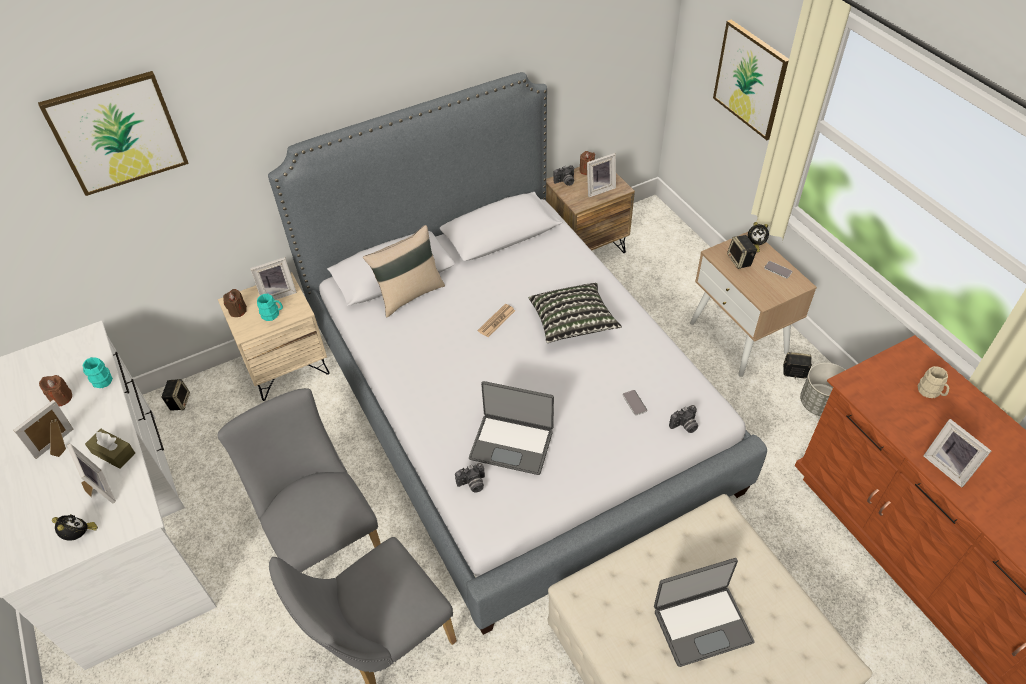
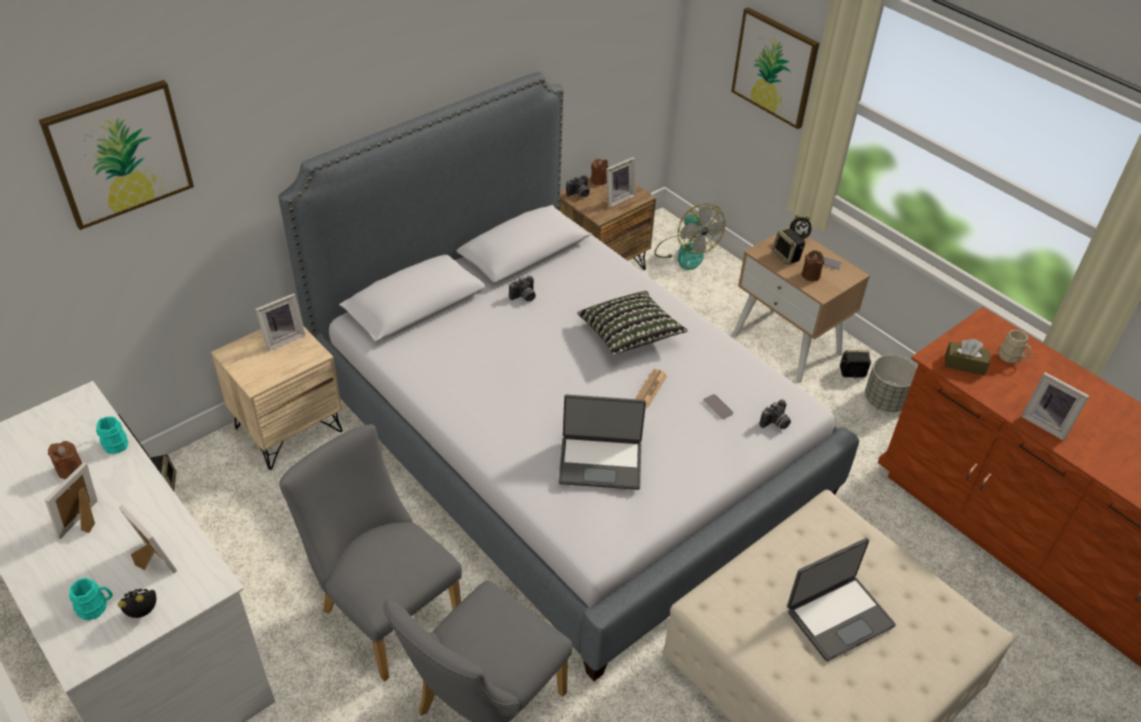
camera: 15 degrees left, 5 degrees down
alarm clock [52,514,98,541] -> alarm clock turned 45 degrees counterclockwise [118,588,156,618]
brown tissue box [85,429,135,469] -> brown tissue box moved to [945,339,990,375]
brown candle [223,289,247,317] -> brown candle moved to [802,250,824,281]
turquoise mug [257,294,283,321] -> turquoise mug moved to [69,578,113,621]
beige pillow [363,225,445,317] -> none
camera [455,463,485,493] -> camera moved to [509,276,536,302]
newspaper [478,304,515,337] -> newspaper moved to [635,369,667,408]
none -> fan [654,203,725,270]

